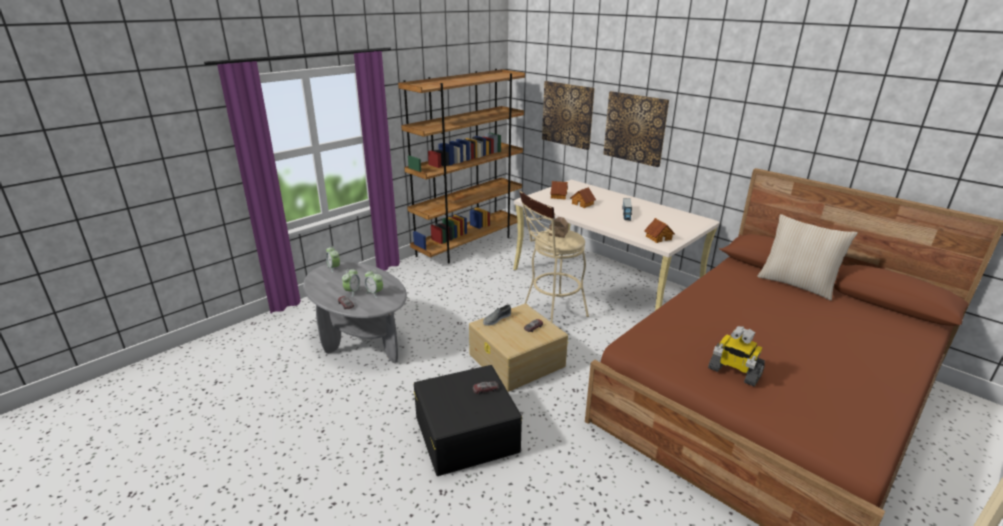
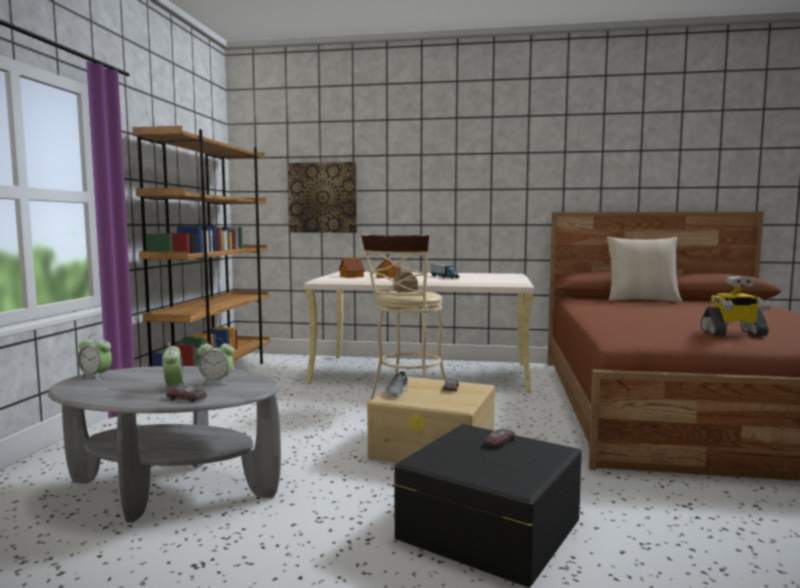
camera: 35 degrees left, 20 degrees down
picture [603,91,669,167] -> none
toy house [644,218,675,243] -> none

